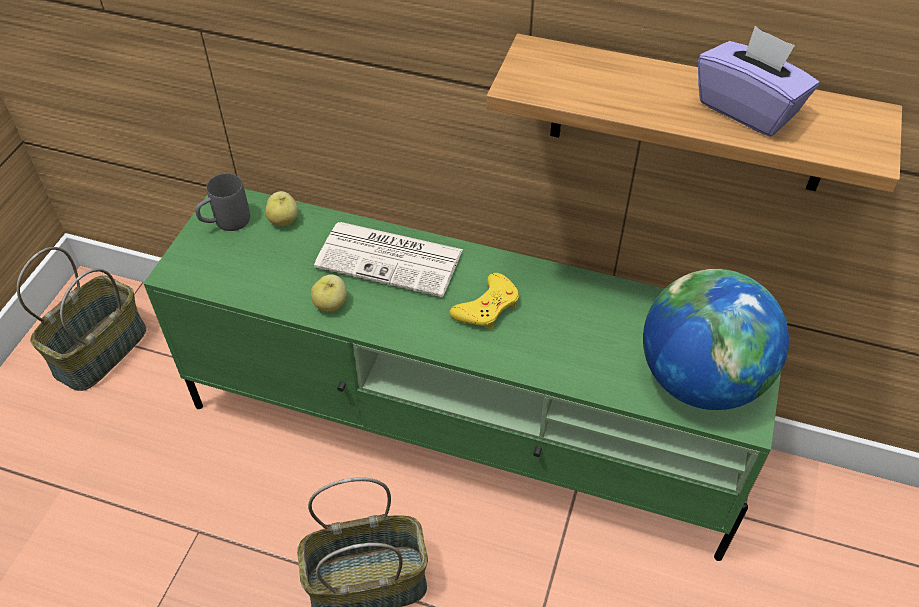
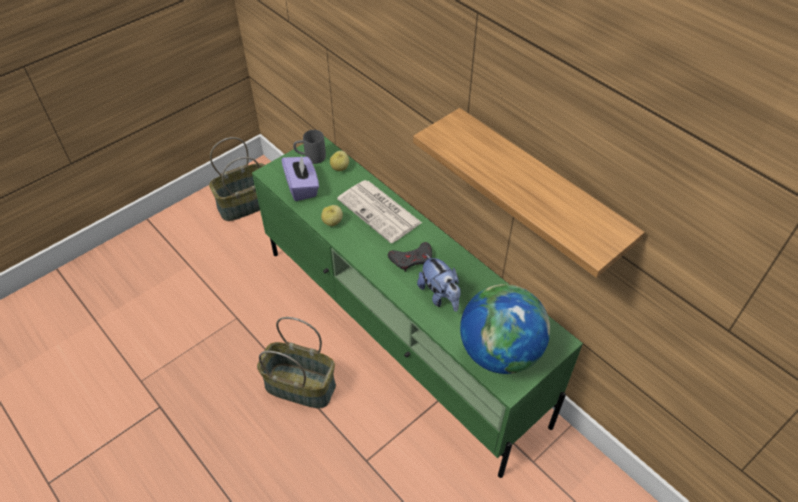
camera: 30 degrees right, 0 degrees up
yellow game controller [449,273,519,329] -> grey game controller [388,242,432,272]
purple tissue box [698,26,819,137] -> purple tissue box moved to [282,155,319,201]
none -> plush toy [417,254,461,312]

